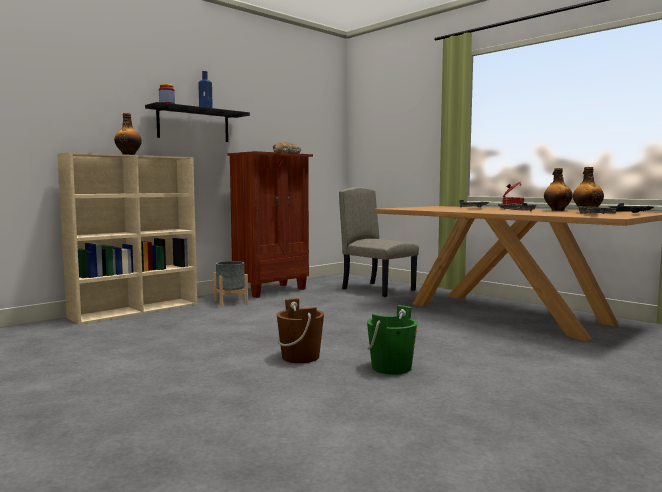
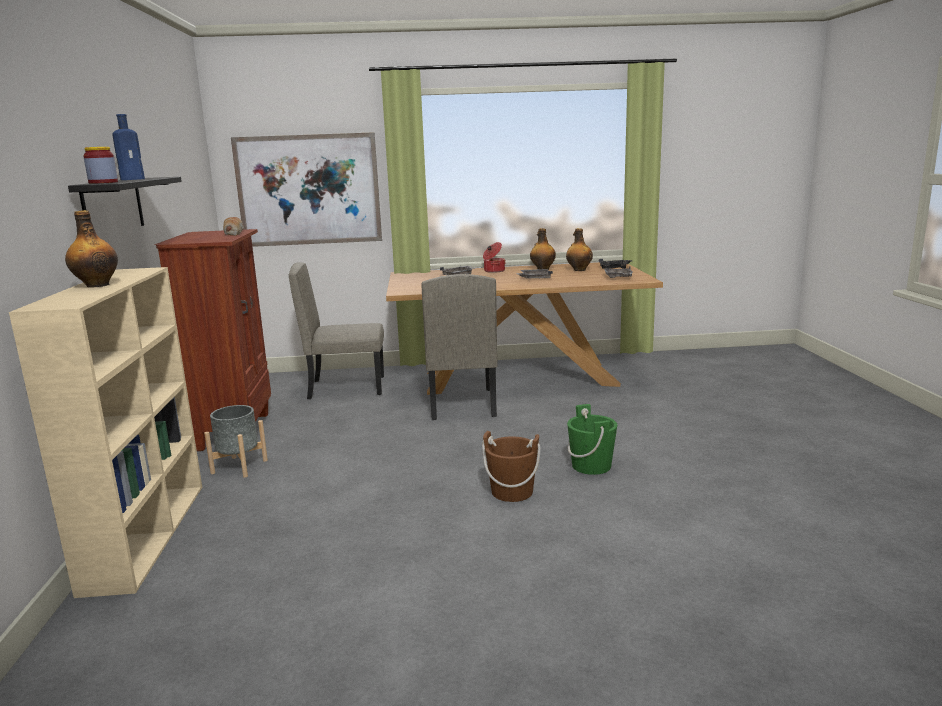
camera: 50 degrees left, 10 degrees up
none -> picture [231,132,382,247]
none -> beige chair [421,274,498,420]

